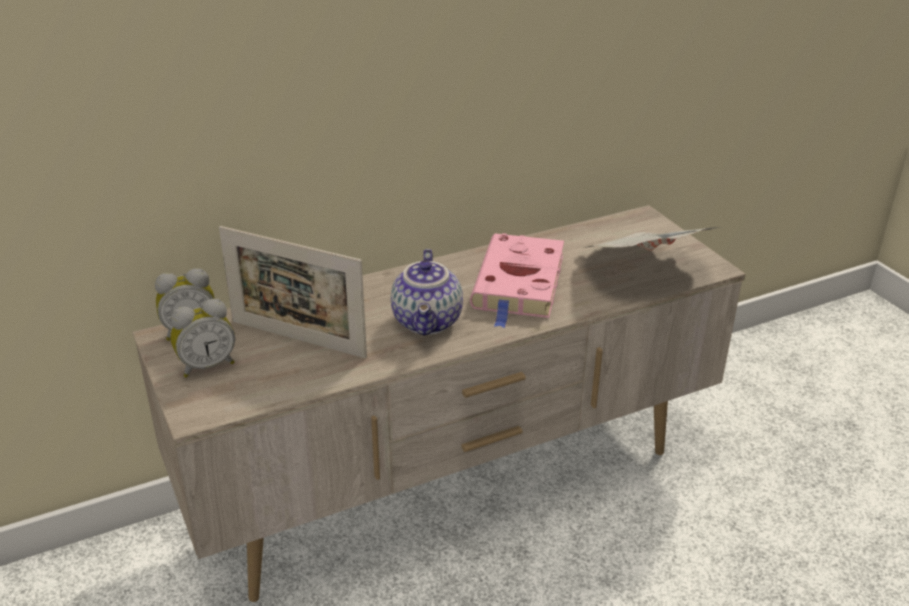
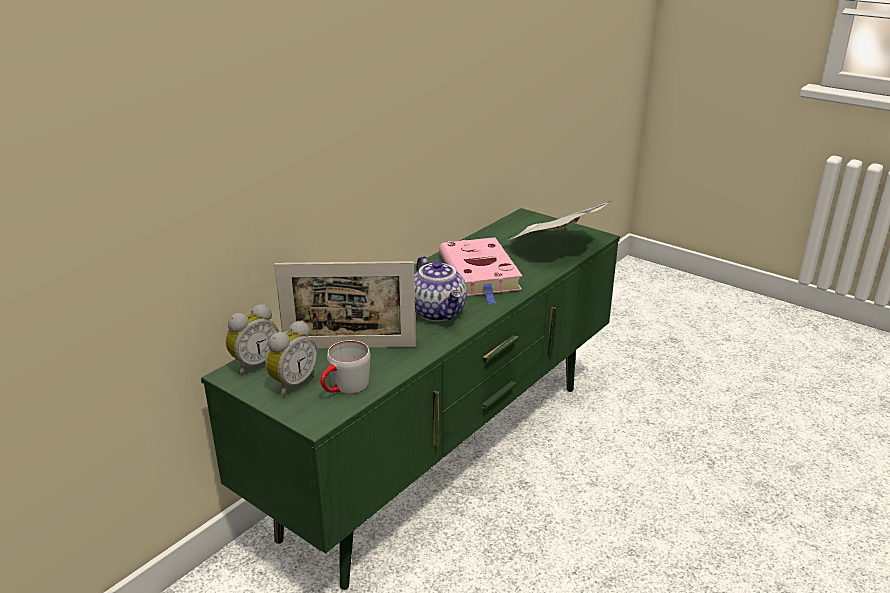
camera: 25 degrees left, 5 degrees down
beige tv stand [132,205,745,602] -> green tv stand [201,208,620,590]
none -> grey mug [320,340,371,394]

